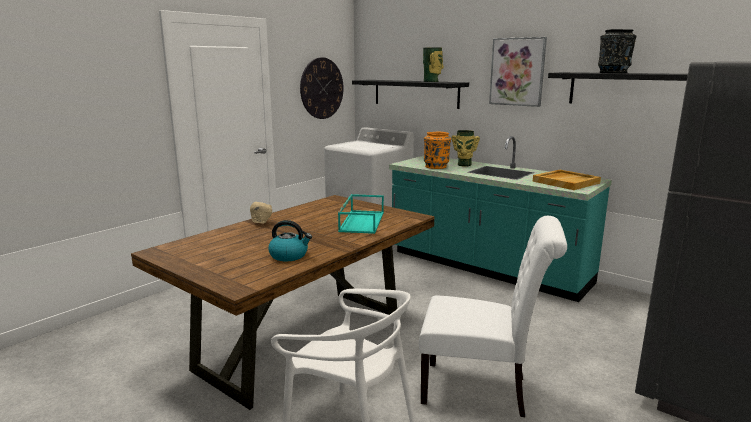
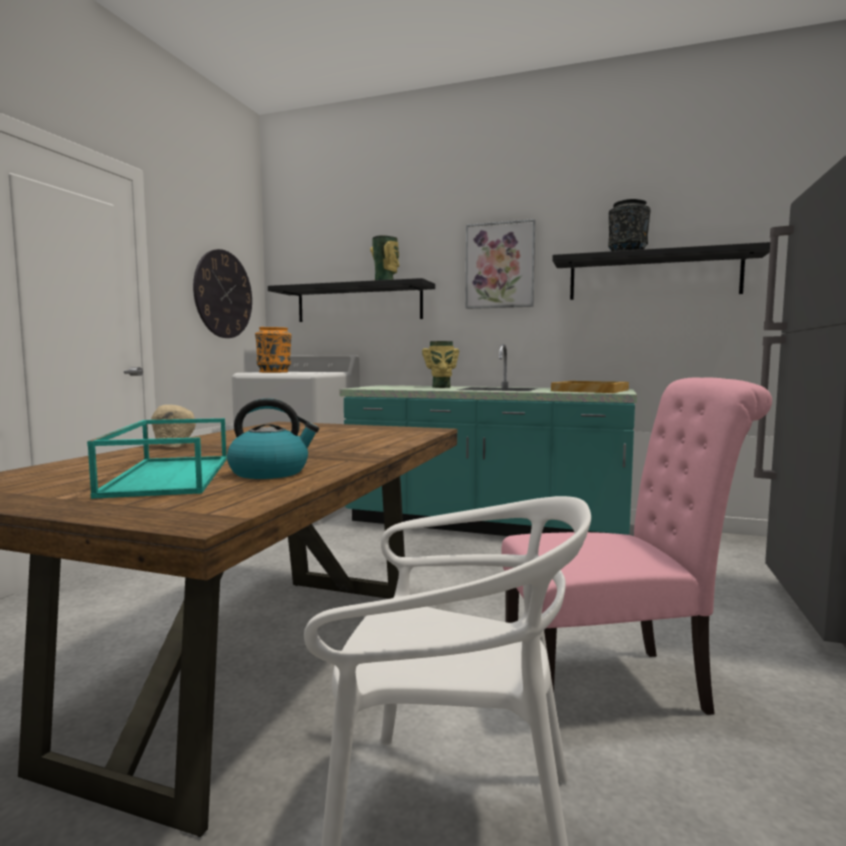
camera: 20 degrees left, 10 degrees down
turquoise tray [338,194,384,234] -> turquoise tray moved to [87,418,227,499]
white chair [419,216,567,417] -> pink chair [501,377,772,715]
orange vase [424,132,451,169] -> orange vase moved to [255,327,291,373]

